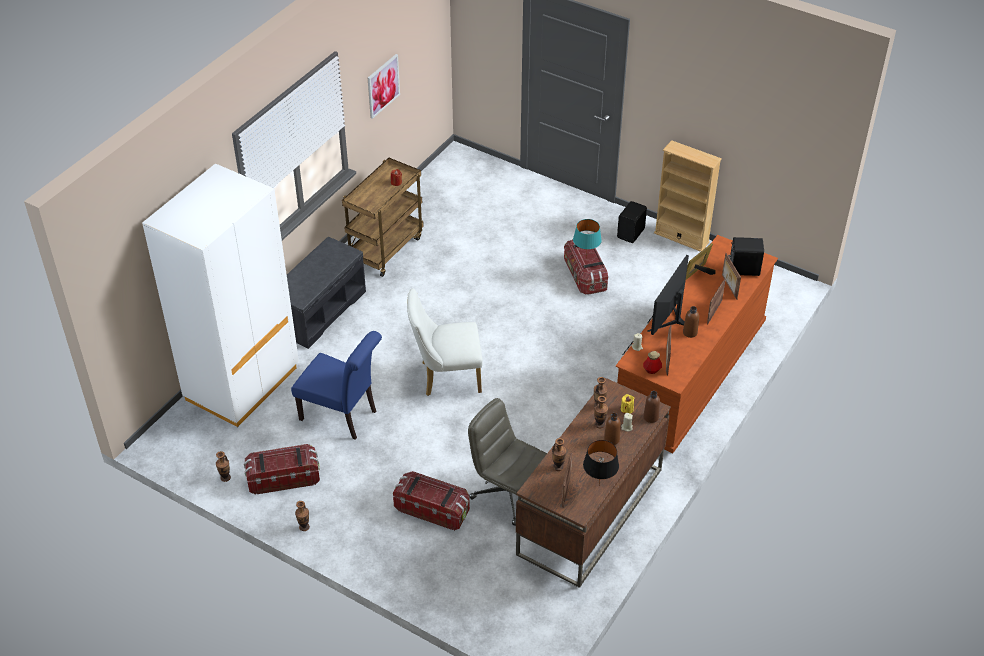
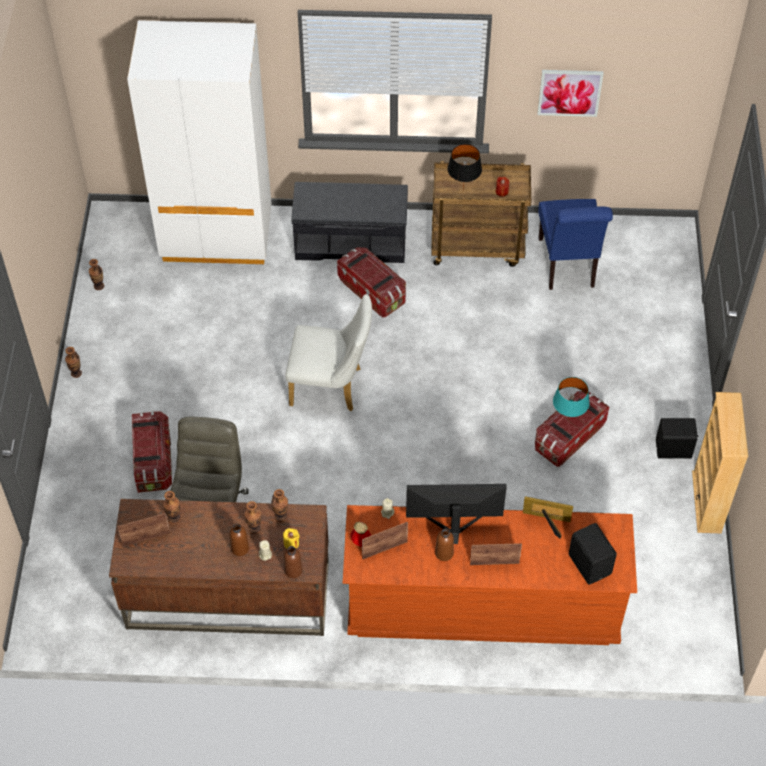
camera: 60 degrees right, 10 degrees up
storage box [244,444,320,495] -> storage box moved to [337,247,406,318]
blue chair [291,331,382,440] -> blue chair moved to [538,199,613,290]
white chair [407,288,483,396] -> white chair turned 135 degrees clockwise [285,294,372,411]
black table lamp [583,440,619,486] -> black table lamp moved to [447,144,482,190]
picture frame [722,253,741,300] -> none

